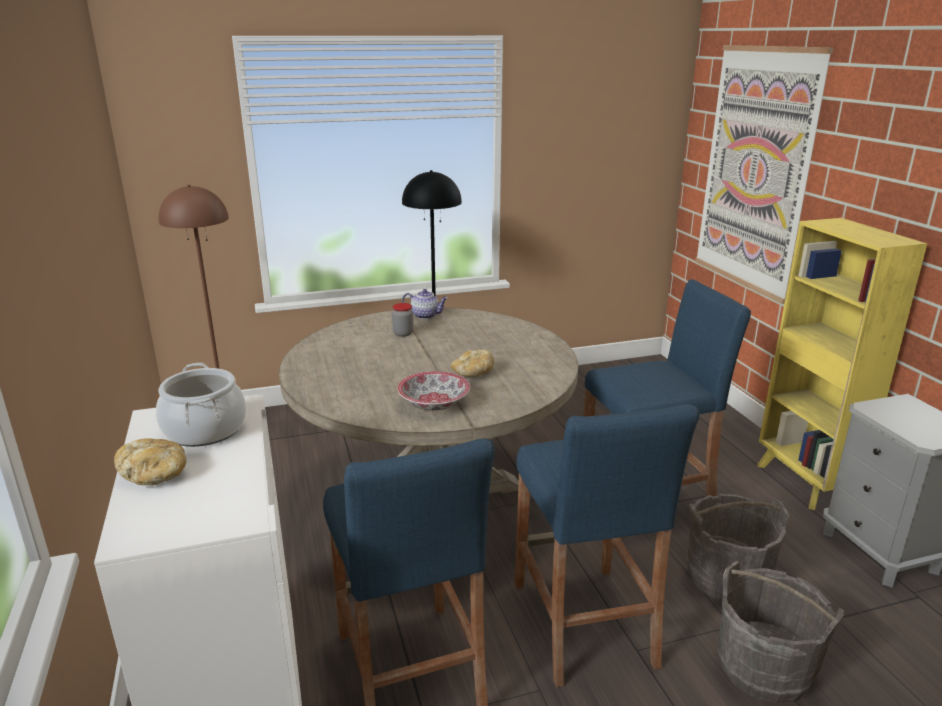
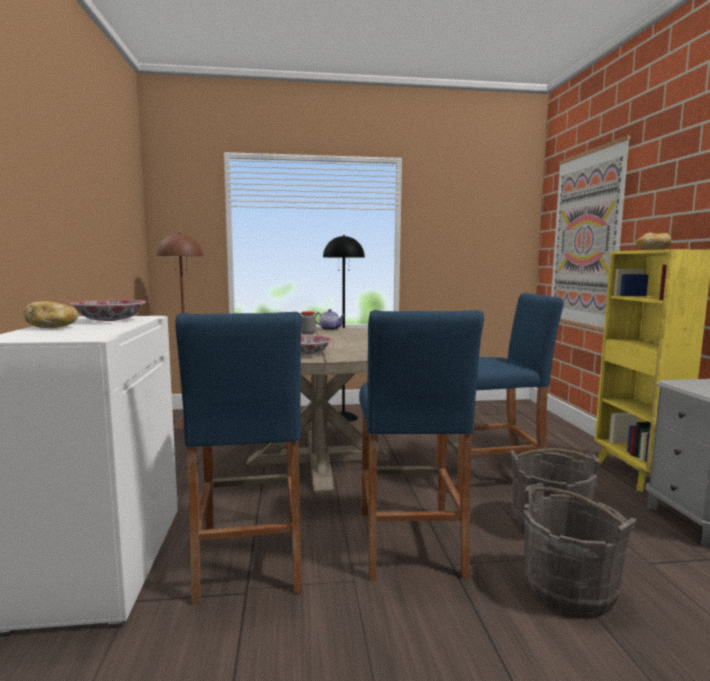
camera: 10 degrees right, 15 degrees down
cooking pot [156,363,246,447] -> bowl [70,300,146,321]
bread [451,350,494,377] -> bread moved to [635,233,672,250]

